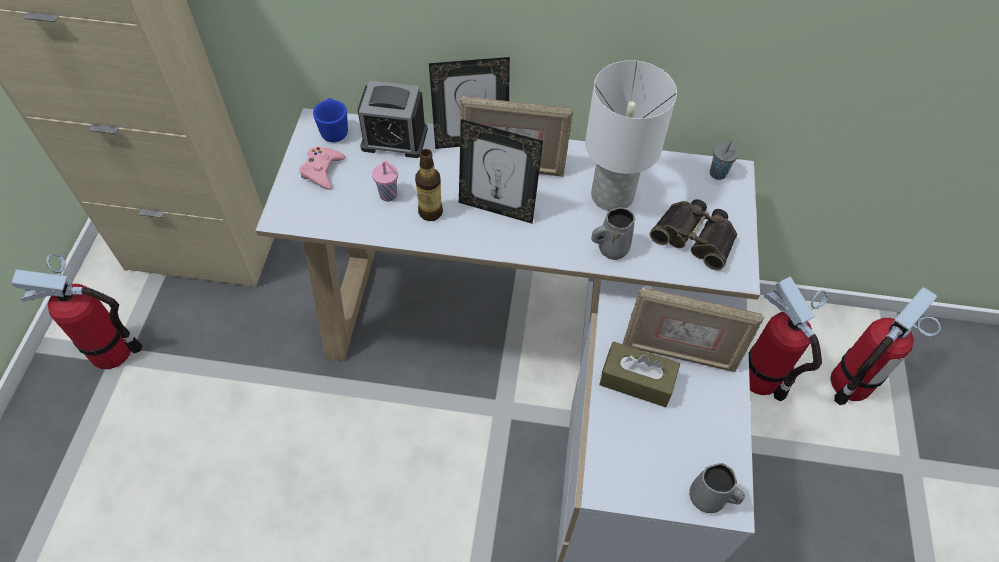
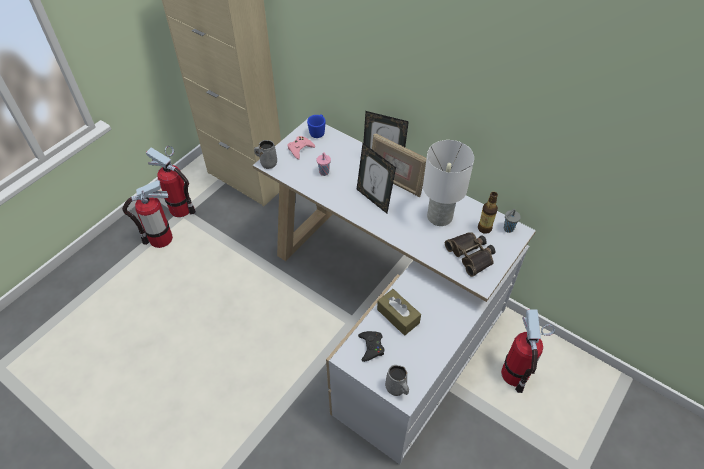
camera: 30 degrees right, 5 degrees down
alarm clock [357,80,428,158] -> none
bottle [415,149,443,221] -> bottle moved to [478,192,498,234]
grey mug [591,207,635,260] -> grey mug moved to [254,140,277,169]
picture frame [622,287,764,372] -> none
fire extinguisher [830,287,941,405] -> fire extinguisher moved to [122,180,173,248]
none -> black game controller [358,331,385,362]

